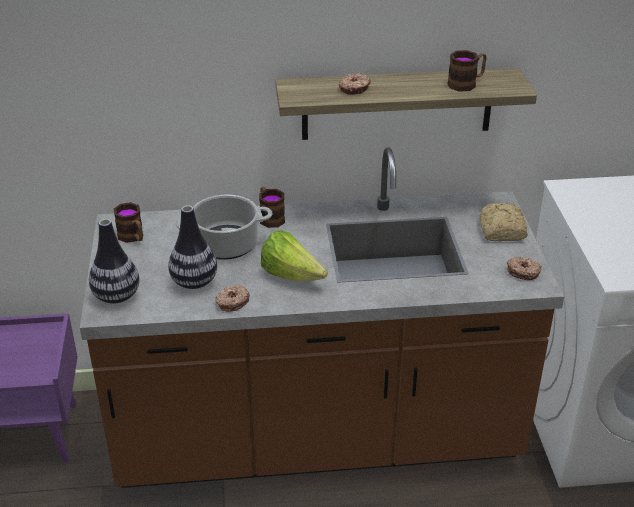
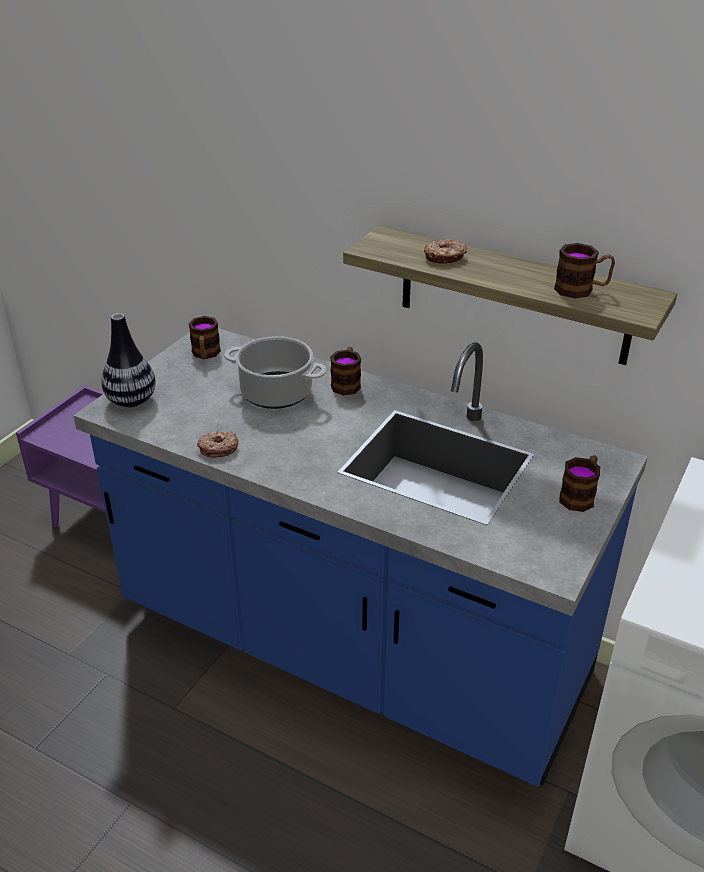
camera: 35 degrees right, 0 degrees up
brown counter [80,147,564,488] -> blue counter [73,328,648,787]
vase [168,205,217,289] -> none
lettuce [261,230,328,281] -> none
bread [480,203,528,241] -> mug [559,455,600,512]
donut [507,256,542,280] -> none

